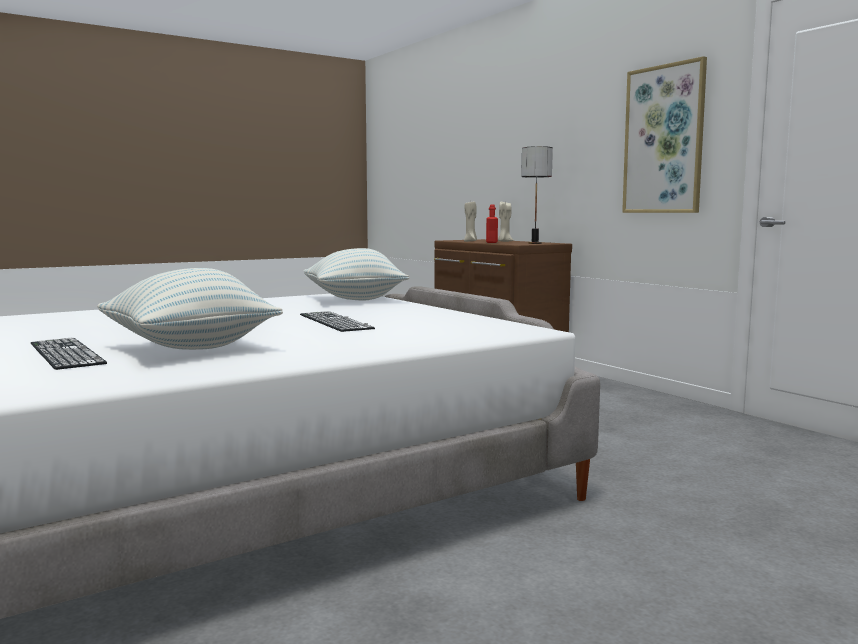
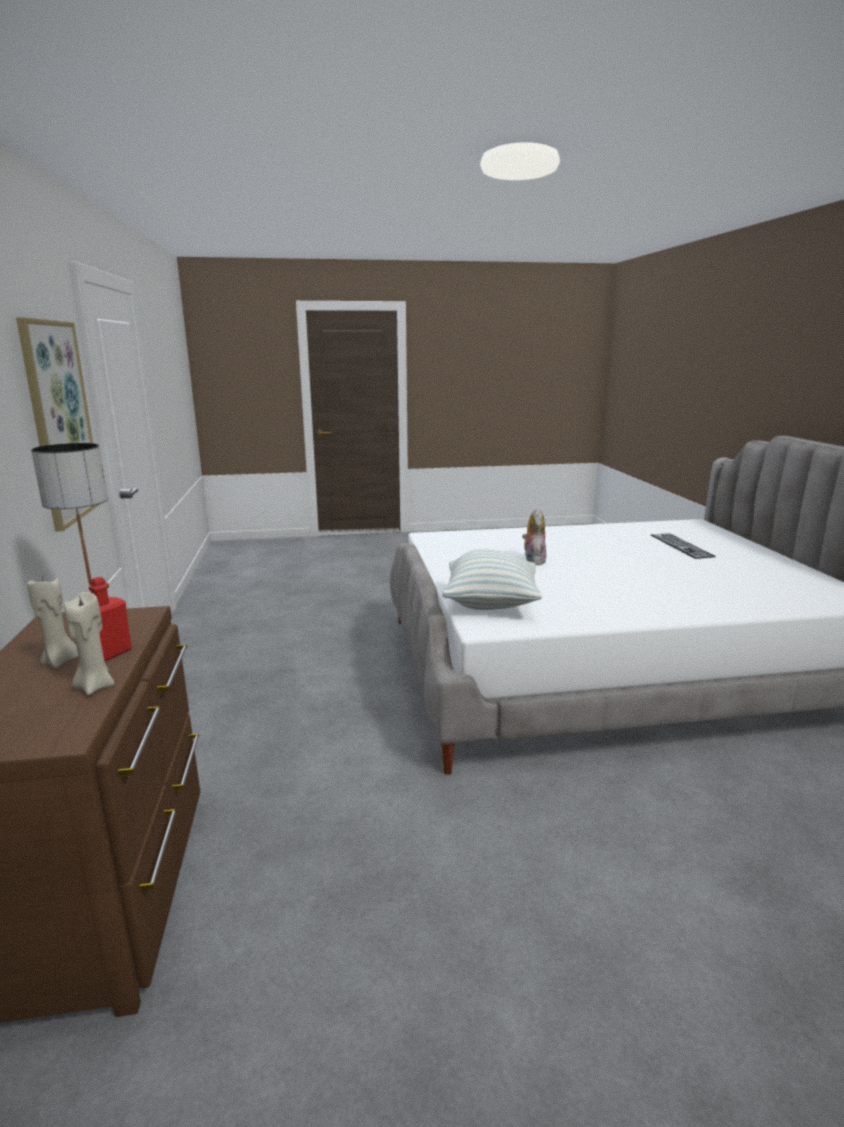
camera: 155 degrees left, 10 degrees up
pillow [97,268,283,350] -> none
keyboard [300,311,375,332] -> plush toy [522,507,546,565]

